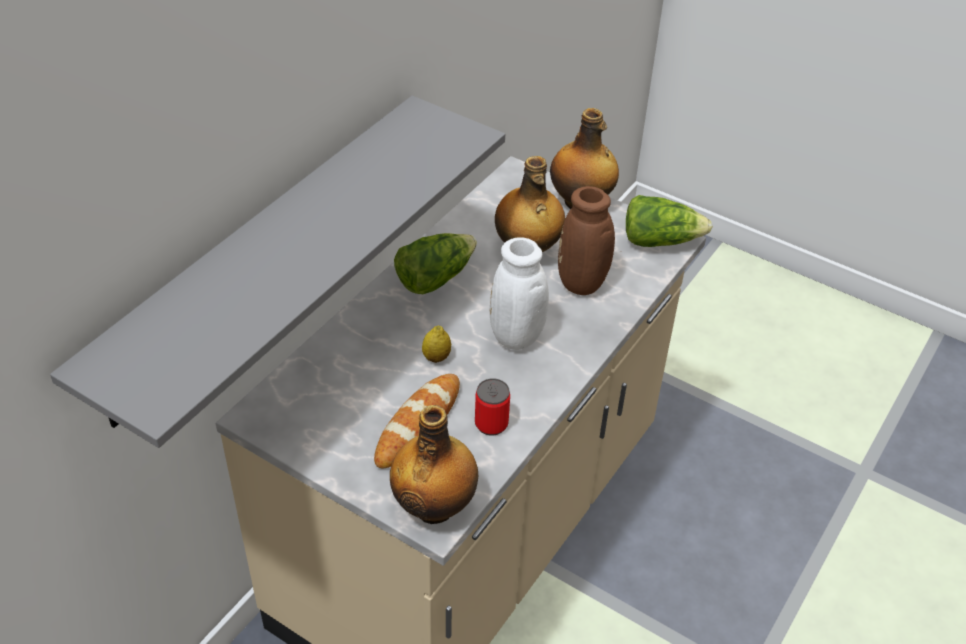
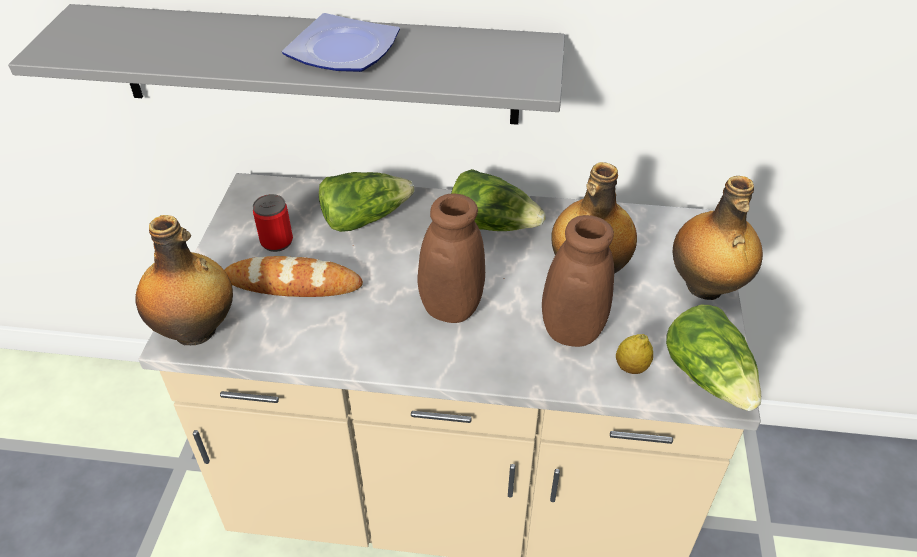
camera: 65 degrees right, 0 degrees up
lemon [422,325,451,363] -> lemon moved to [616,334,653,374]
can [475,378,510,436] -> can moved to [253,194,293,252]
white vase [490,237,549,350] -> brown vase [352,194,485,323]
none -> plate [282,13,400,72]
none -> lettuce [319,172,414,232]

